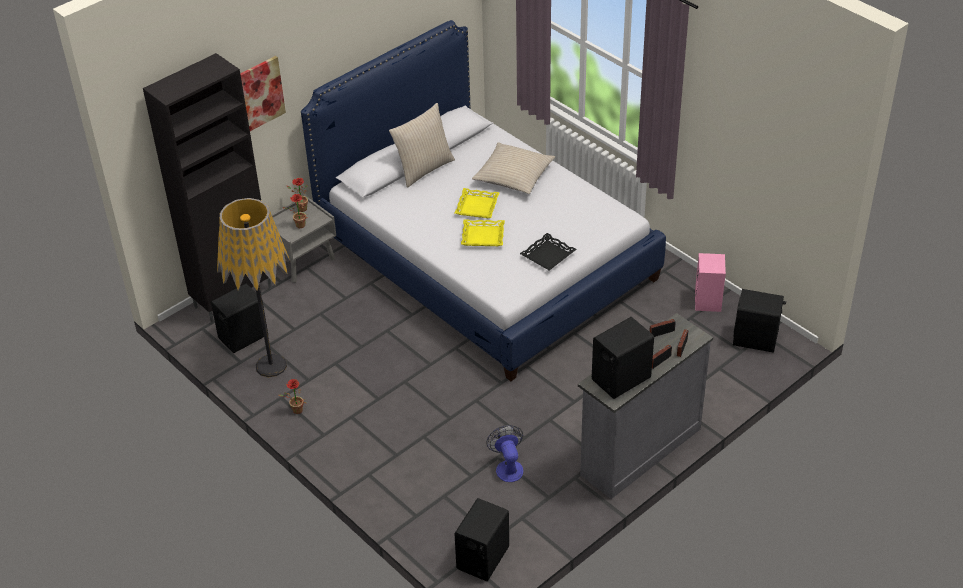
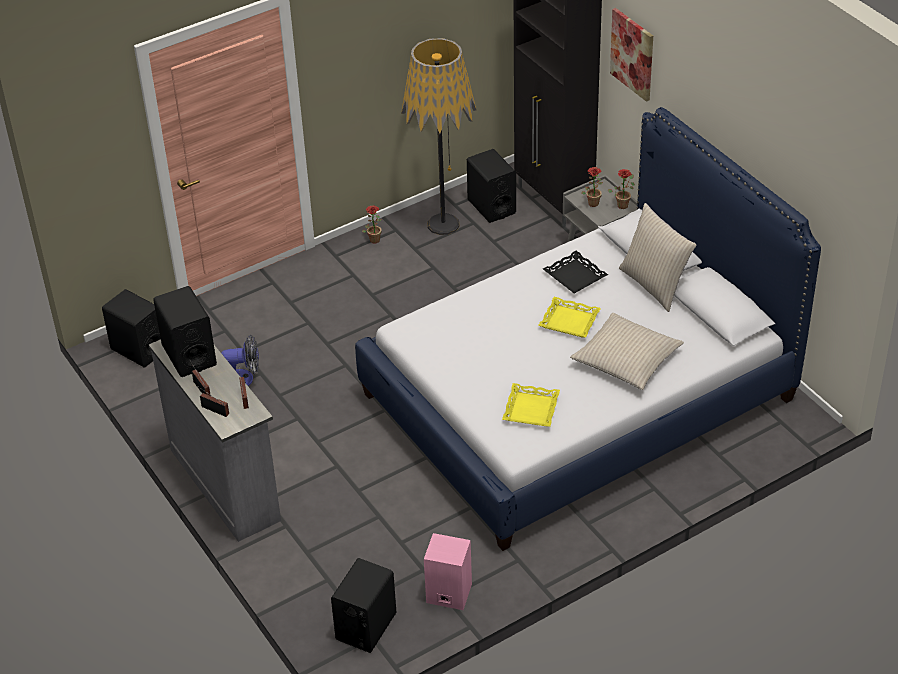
camera: 100 degrees right, 0 degrees up
yellow tray [461,220,505,246] -> yellow tray moved to [502,383,560,427]
black tray [520,233,577,271] -> black tray moved to [543,250,608,294]

